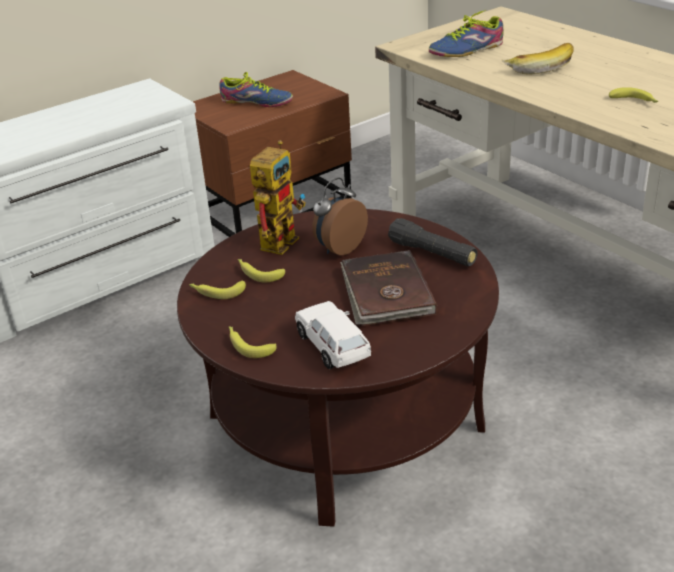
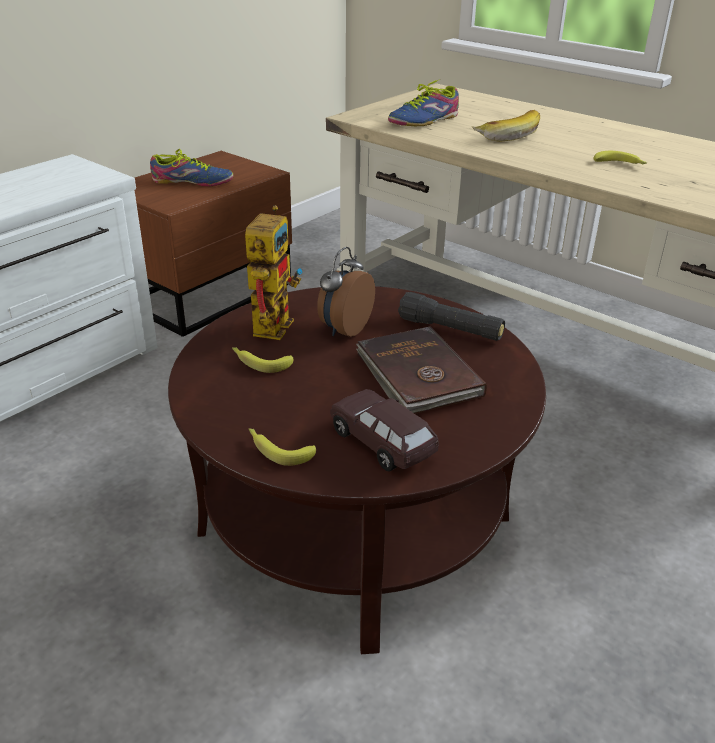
camera: 15 degrees left, 0 degrees up
banana [189,280,246,299] -> none
white toy car [295,301,371,369] -> brown toy car [330,389,439,472]

